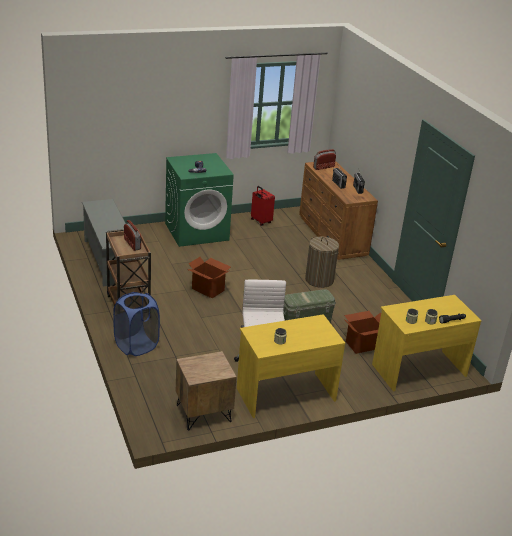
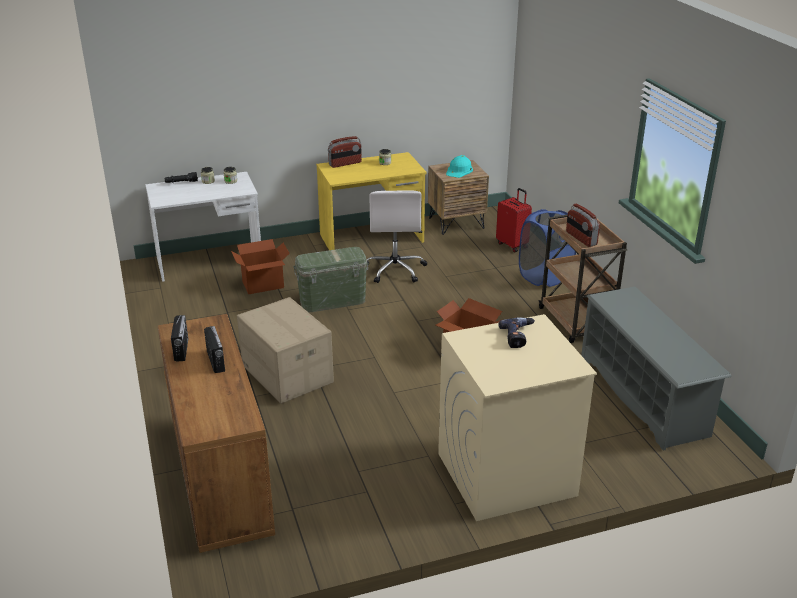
camera: 175 degrees left, 0 degrees up
green washing machine [165,153,234,247] -> beige washing machine [438,314,597,521]
red suitcase [251,186,275,226] -> red suitcase moved to [496,188,532,252]
laundry basket [305,236,339,288] -> cardboard box [237,297,334,404]
radio [313,149,336,170] -> radio moved to [328,136,362,168]
yellow desk [372,295,482,392] -> white desk [145,172,261,282]
none -> turquoise hard hat [446,155,473,178]

